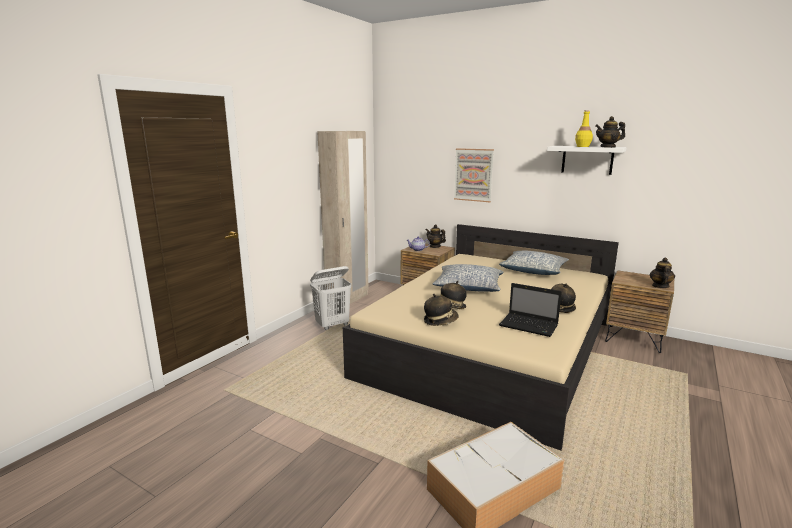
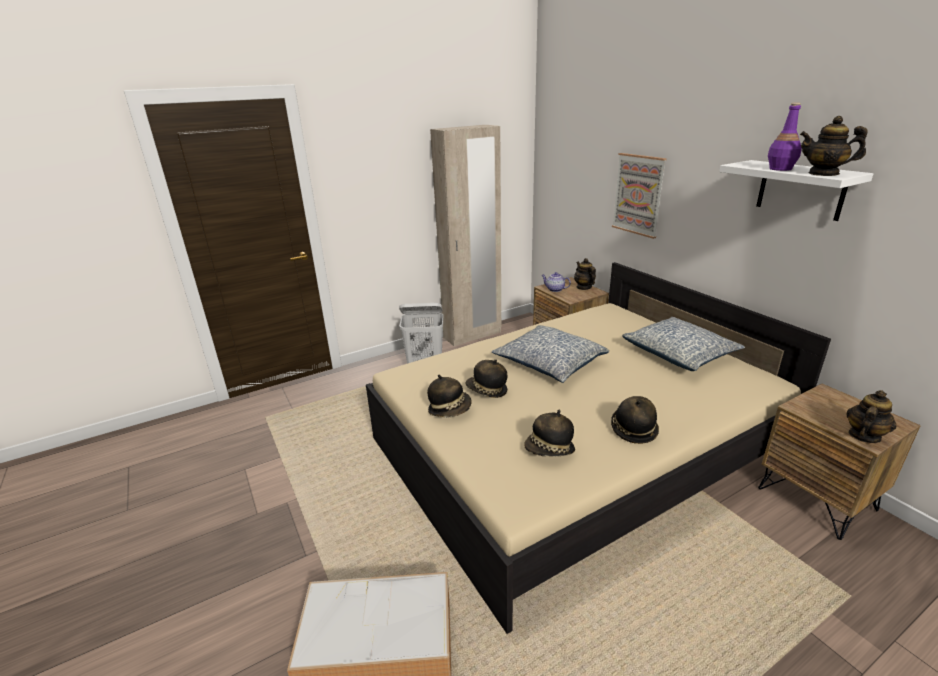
camera: 30 degrees right, 10 degrees up
laptop [499,283,562,337] -> hat [524,410,575,456]
yellow bottle [575,110,593,147] -> purple bottle [768,103,802,171]

